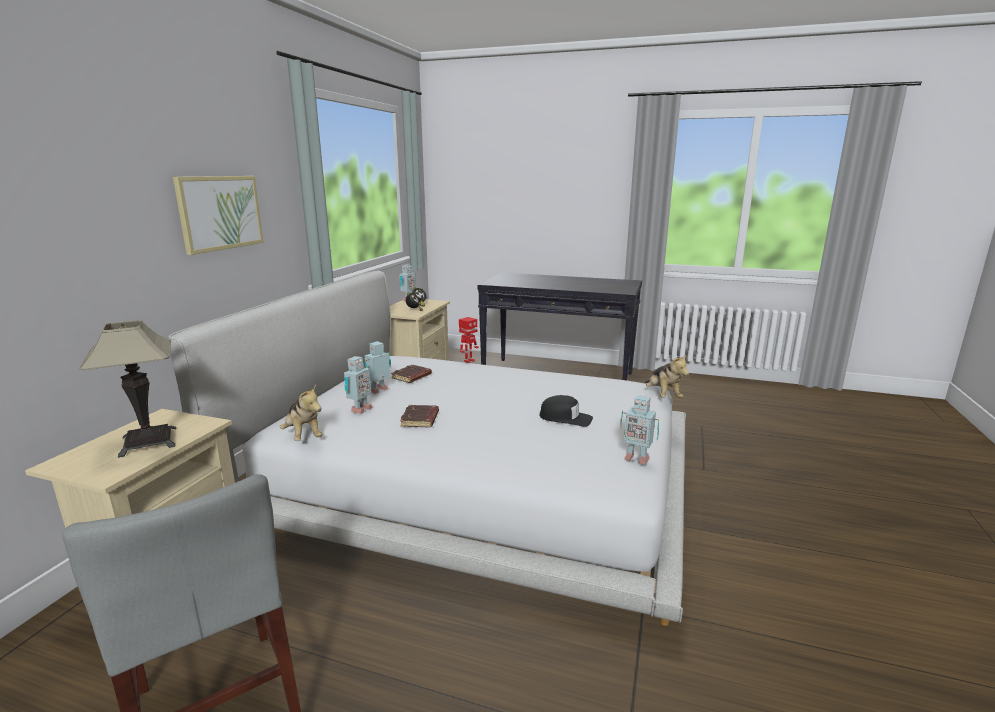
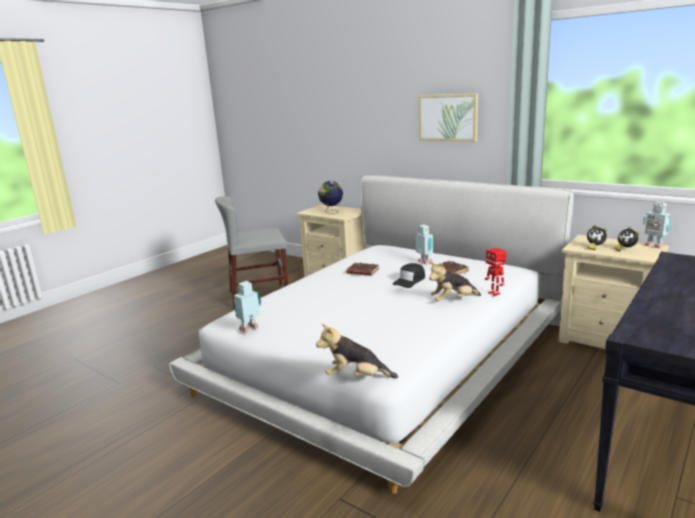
camera: 110 degrees right, 0 degrees up
table lamp [79,320,176,458] -> globe [318,181,343,214]
plush toy [280,385,322,441] -> plush toy moved to [429,262,481,301]
toy robot [344,356,373,414] -> none
black cap [539,395,593,427] -> black cap moved to [393,263,425,288]

